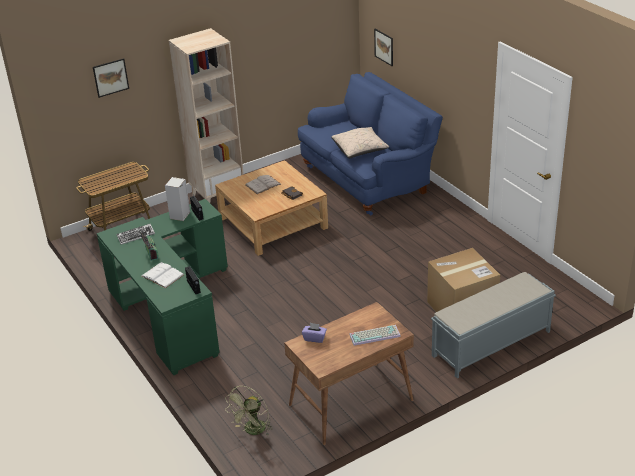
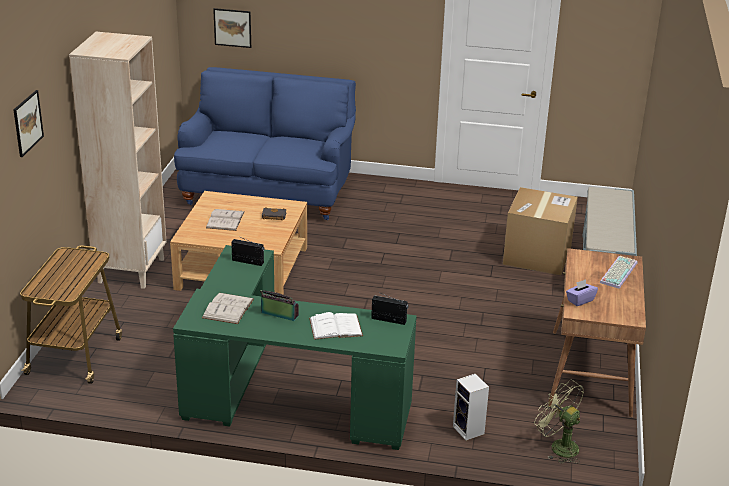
camera: 50 degrees left, 5 degrees down
keyboard [116,224,155,245] -> white book [202,293,254,324]
speaker [165,177,190,221] -> speaker moved to [453,374,489,441]
green fan [225,386,273,435] -> green fan turned 150 degrees clockwise [534,380,584,463]
beige pillow [332,127,389,158] -> none

